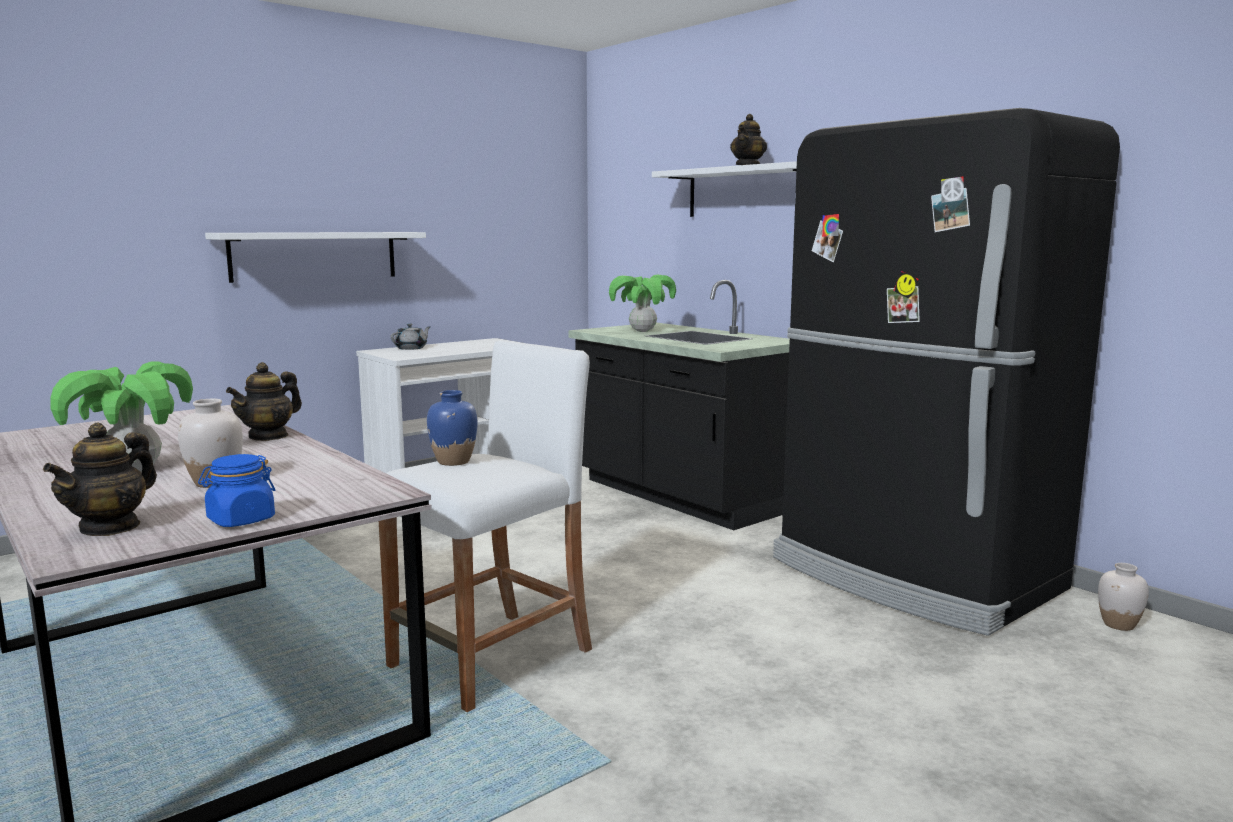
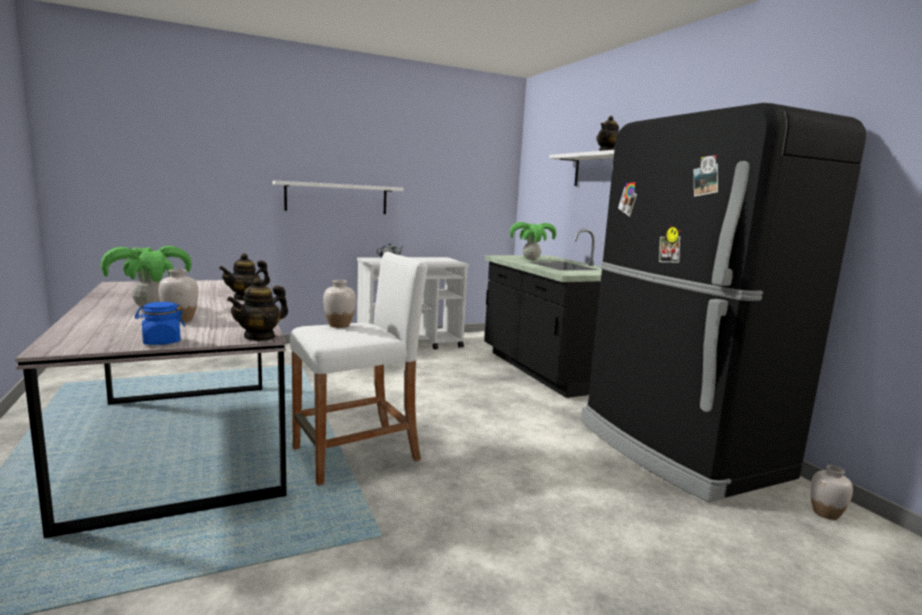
camera: 15 degrees right, 0 degrees up
teapot [43,422,157,536] -> teapot moved to [227,277,288,341]
blue vase [427,390,477,466] -> white vase [323,280,356,328]

